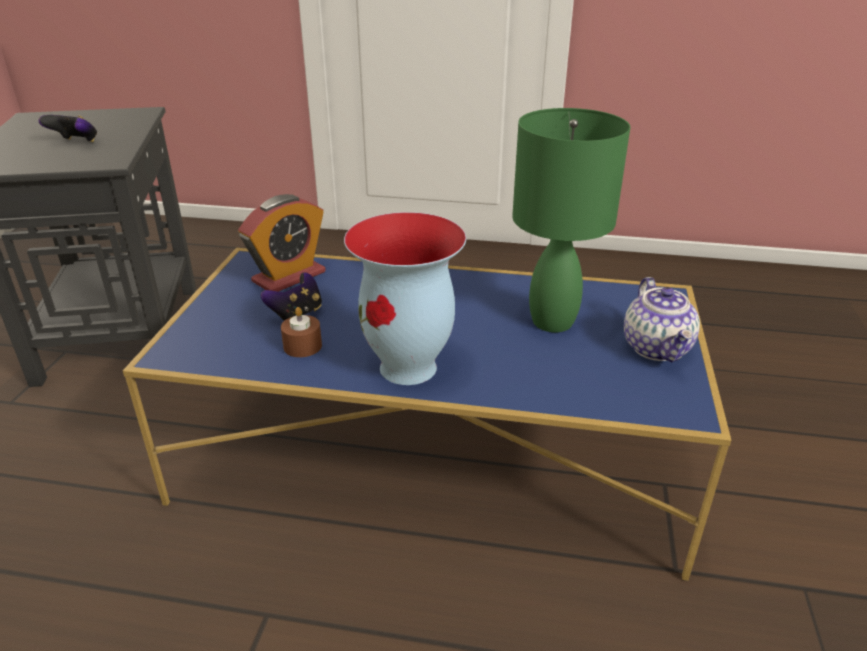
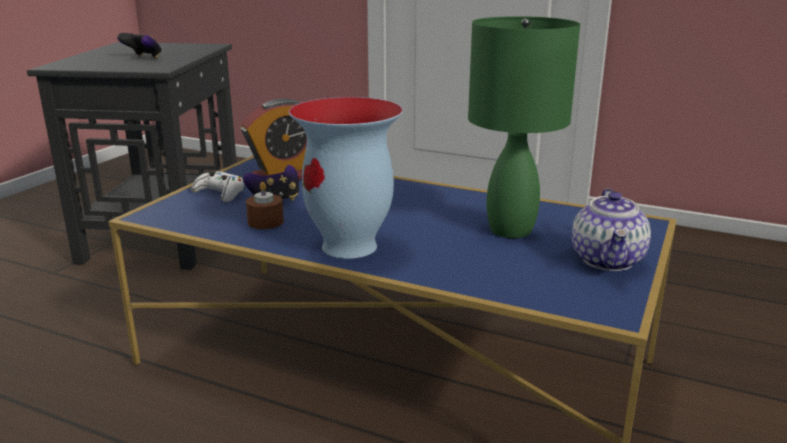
camera: 15 degrees right, 10 degrees down
none -> white game controller [191,171,245,202]

